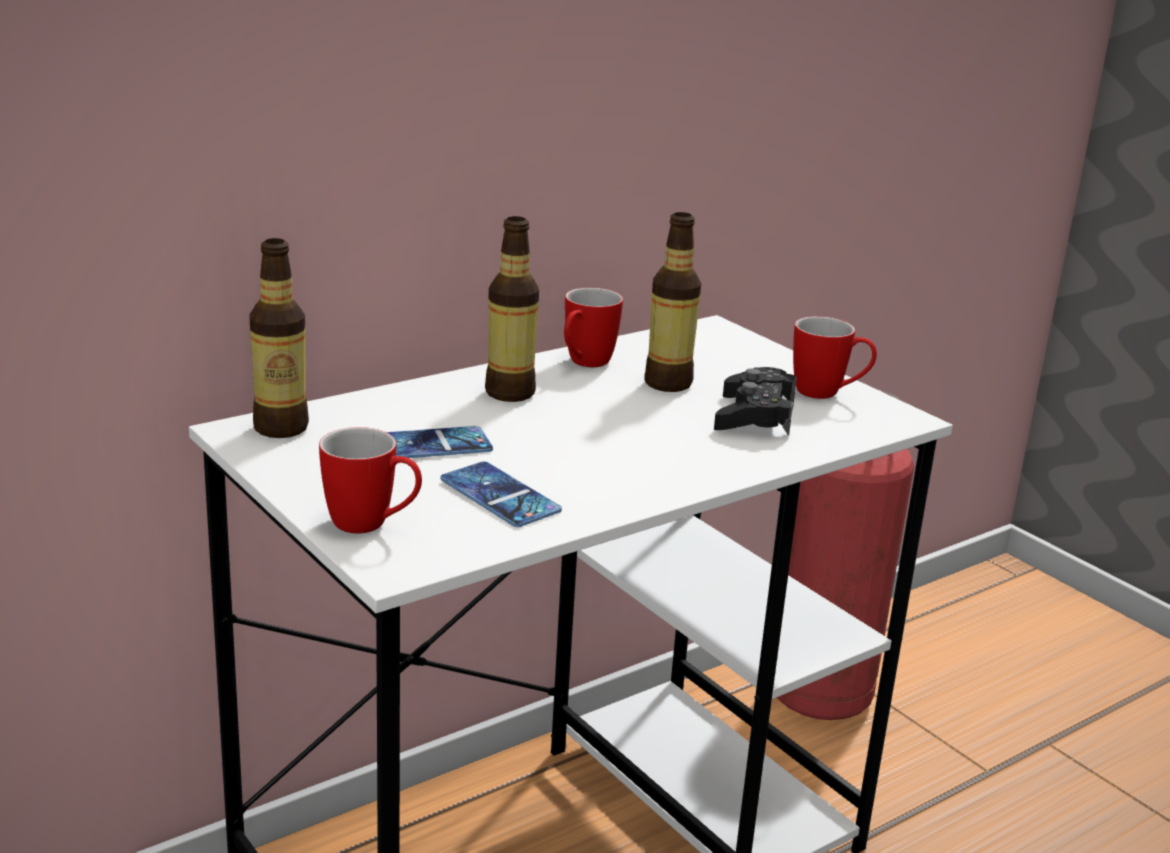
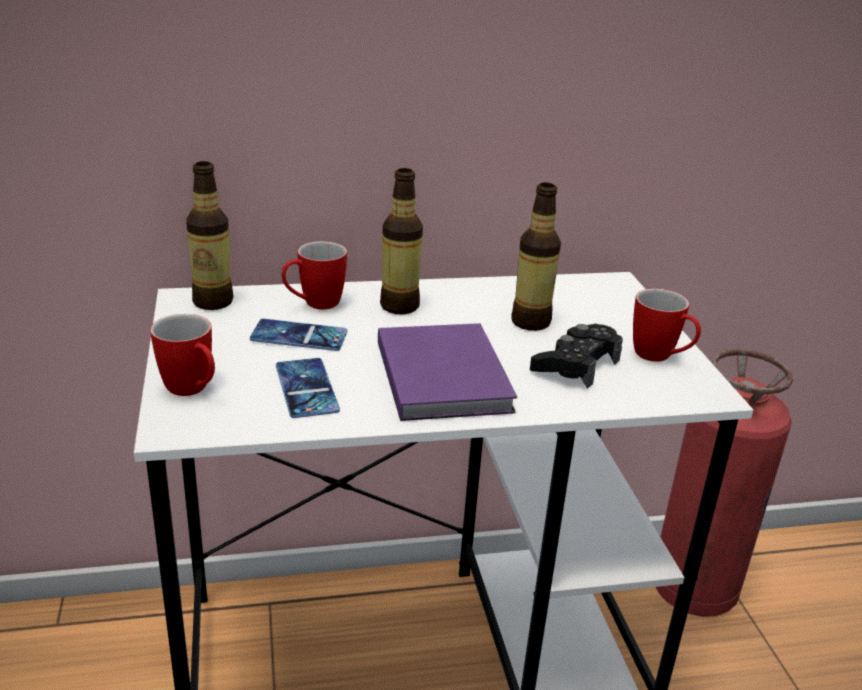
camera: 25 degrees right, 5 degrees up
mug [564,288,623,367] -> mug moved to [282,241,347,310]
none -> purple book [378,323,517,421]

